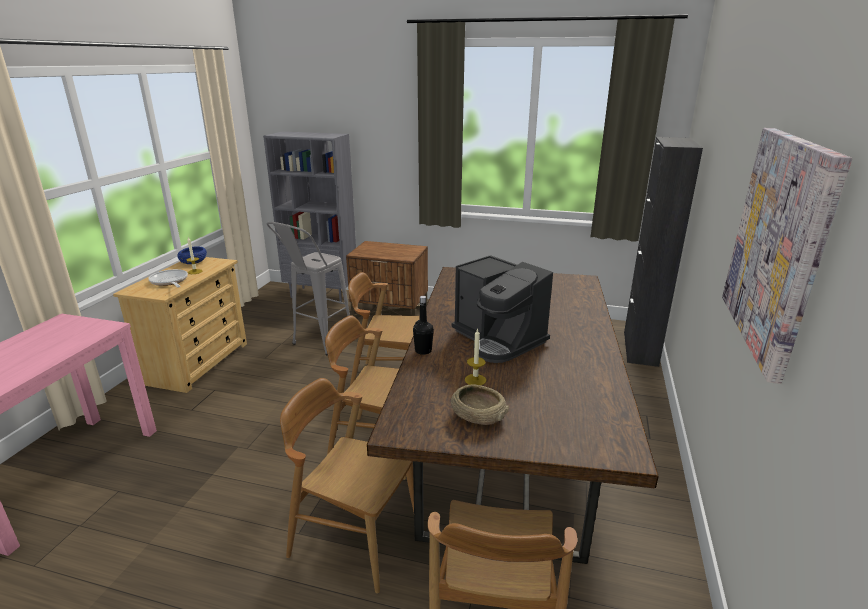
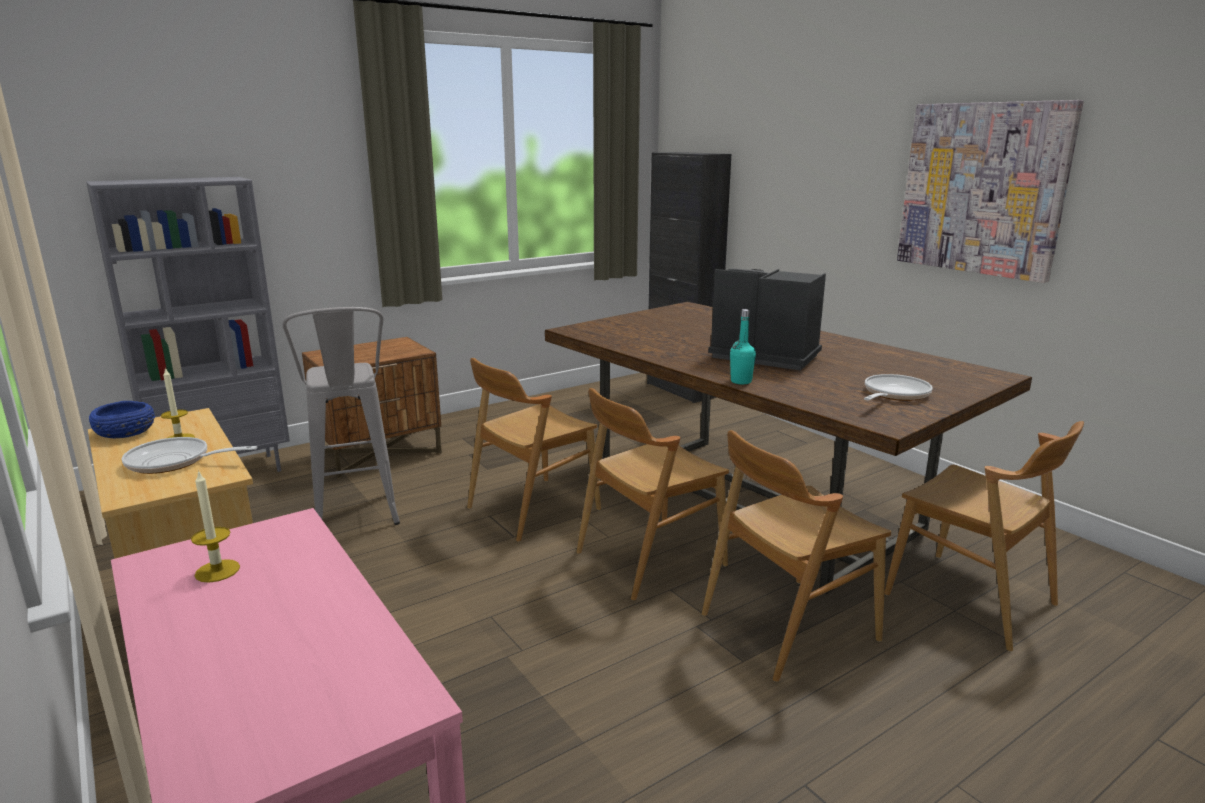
camera: 50 degrees left, 5 degrees down
black bottle [413,296,434,355] -> turquoise bottle [730,309,756,384]
beige bowl [451,384,509,425] -> frying pan [864,374,933,401]
coffee machine [452,255,553,363] -> coffee machine turned 150 degrees counterclockwise [708,268,826,371]
candle [465,328,486,385] -> candle moved to [191,470,240,583]

